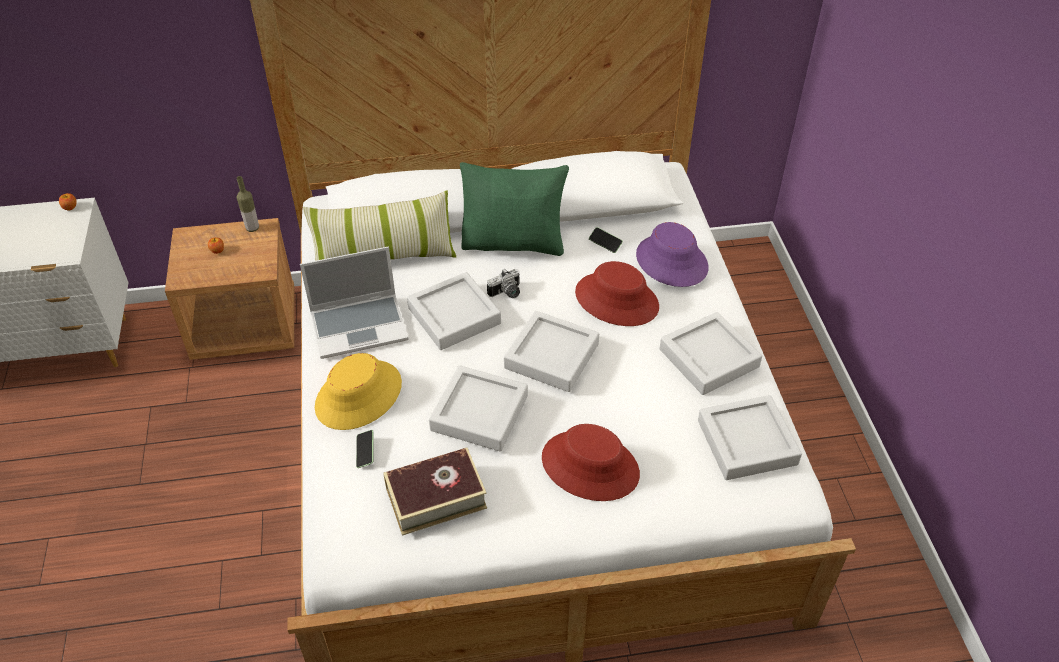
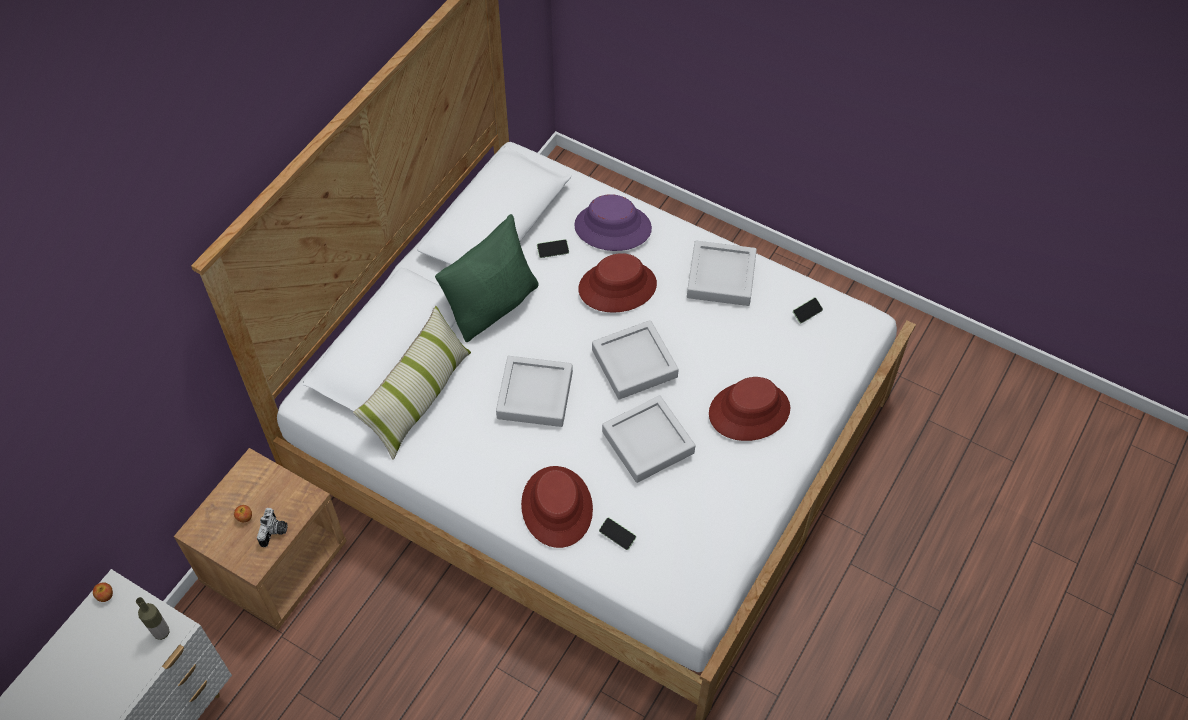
camera: 50 degrees left, 10 degrees up
bottle [237,176,259,232] -> bottle moved to [136,597,170,640]
laptop [300,247,409,359] -> none
yellow hat [315,353,402,430] -> red hat [521,466,593,548]
book [383,448,487,536] -> none
camera [487,269,520,298] -> camera moved to [257,508,287,547]
grey tray [698,395,802,480] -> phone [793,297,823,324]

